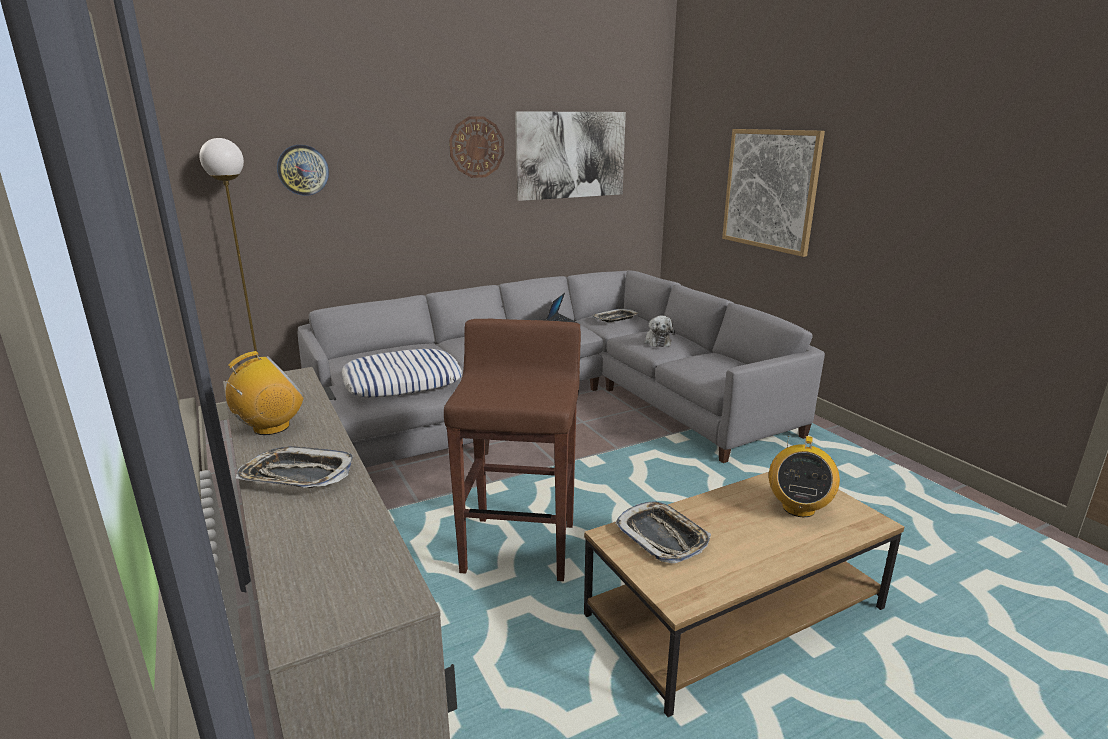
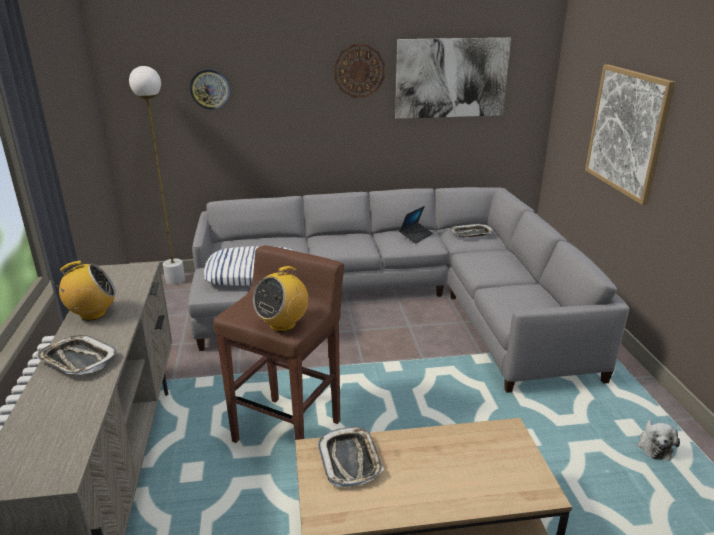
camera: 20 degrees right, 5 degrees up
plush toy [644,315,675,347] -> plush toy moved to [637,420,680,461]
radio [769,436,840,517] -> radio moved to [253,266,308,332]

